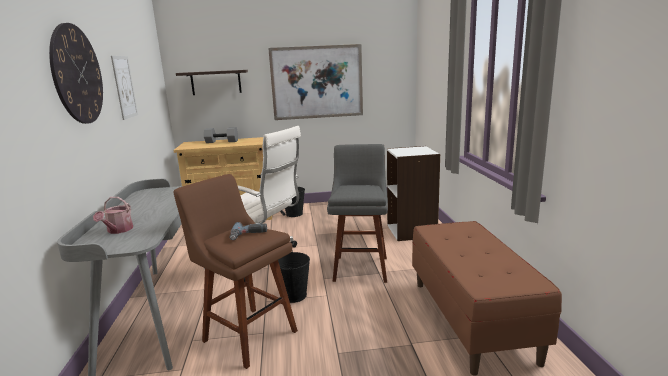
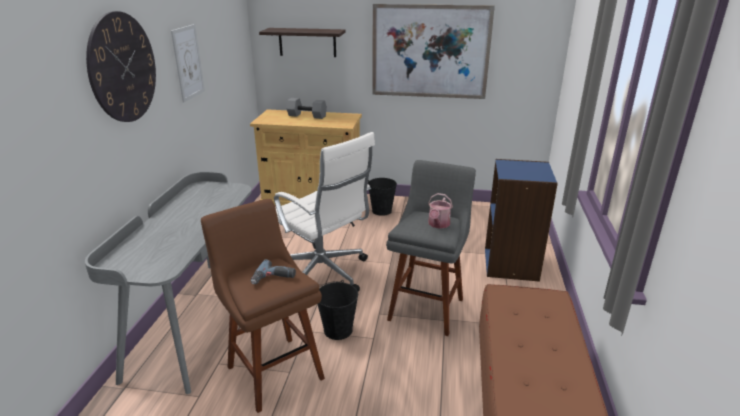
camera: 15 degrees right, 10 degrees up
watering can [93,197,133,234] -> watering can moved to [428,193,453,229]
white bookcase [387,146,440,241] -> blue bookcase [485,159,558,282]

